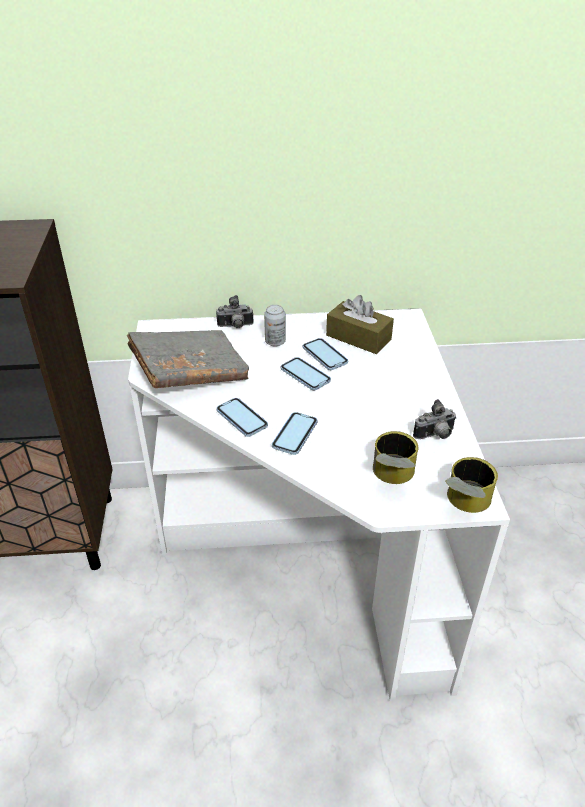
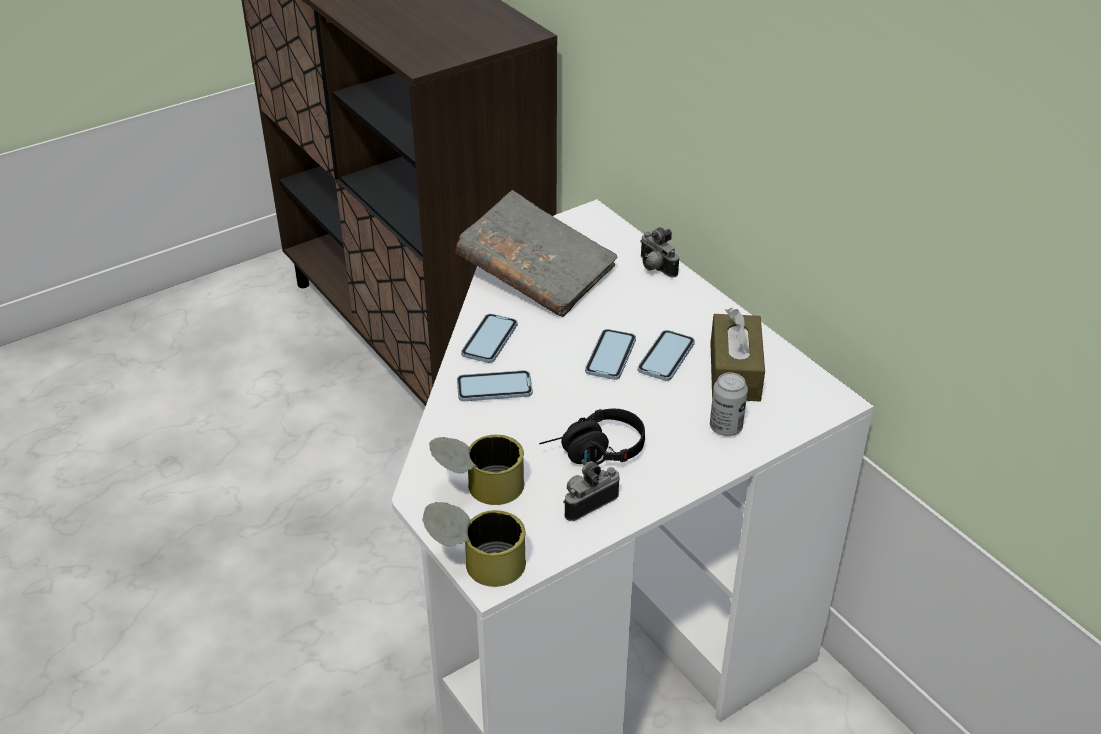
camera: 60 degrees right, 0 degrees up
can [264,305,286,346] -> can moved to [710,372,748,436]
camera [413,399,457,439] -> camera turned 105 degrees clockwise [563,459,619,521]
none -> black headphones [539,408,645,465]

